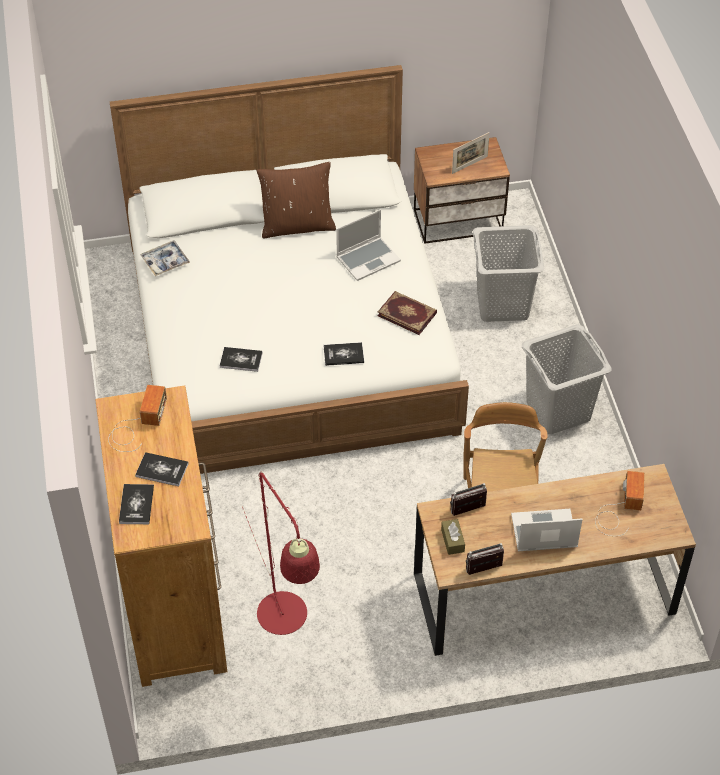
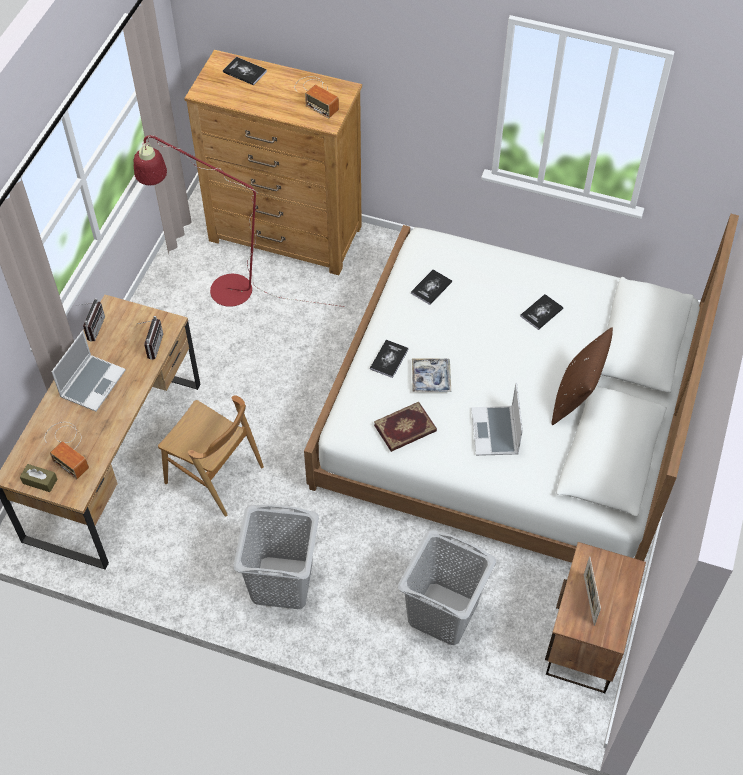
camera: 120 degrees right, 5 degrees up
book [135,452,189,486] -> book moved to [520,294,563,330]
tray [141,240,190,276] -> tray moved to [412,358,451,392]
brown tissue box [441,519,465,555] -> brown tissue box moved to [20,464,57,492]

